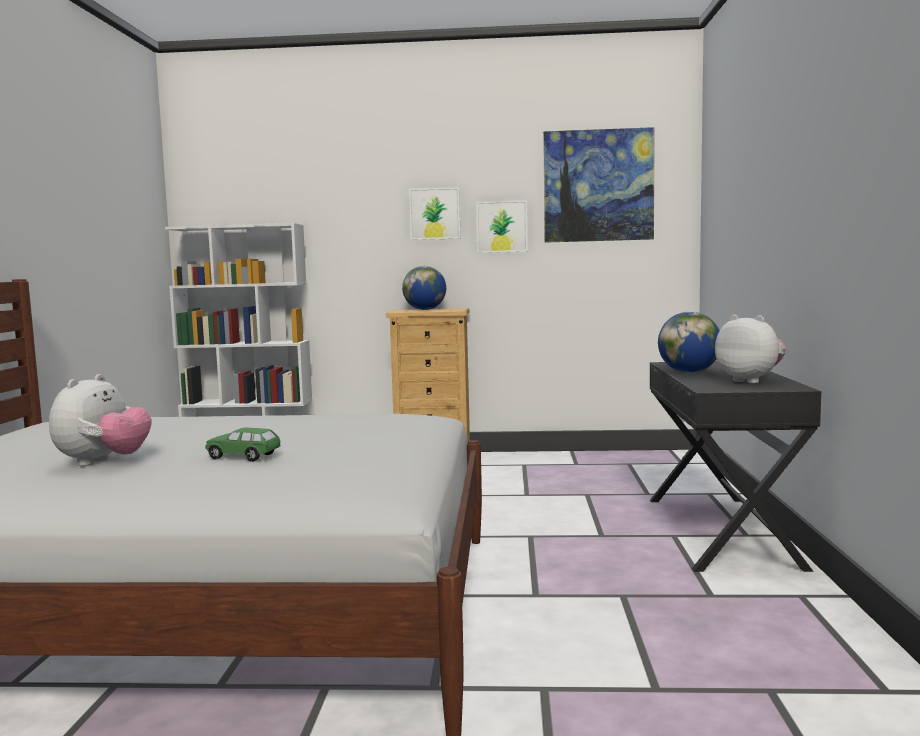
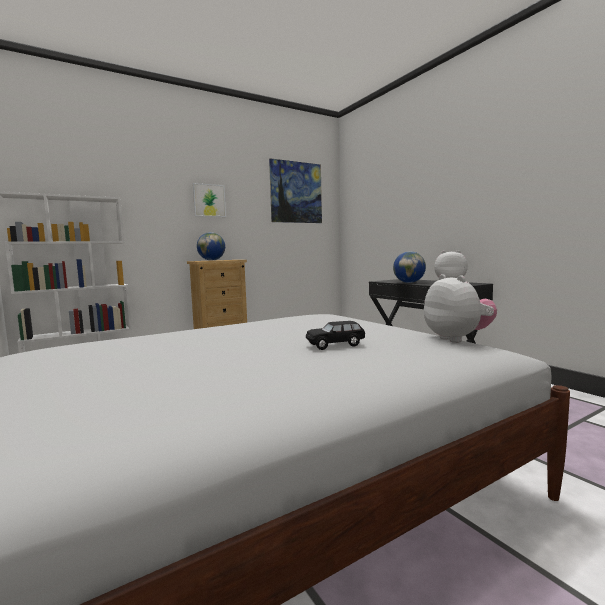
camera: 35 degrees left, 0 degrees up
plush toy [49,374,151,466] -> plush toy moved to [424,274,497,343]
green toy car [205,428,281,462] -> black toy car [306,321,365,350]
picture [476,200,528,253] -> none

